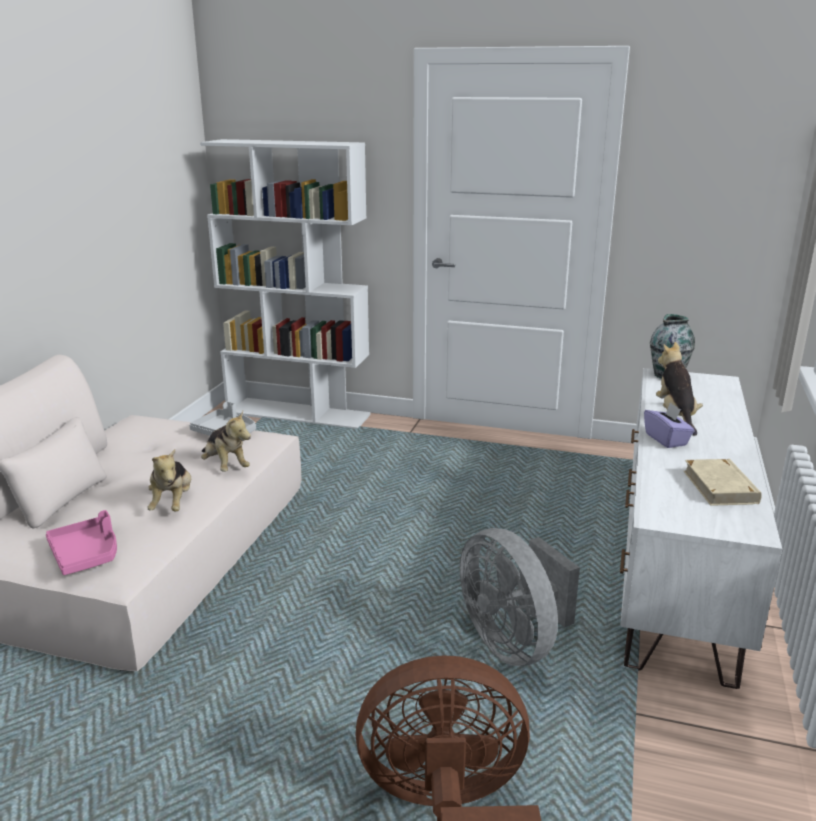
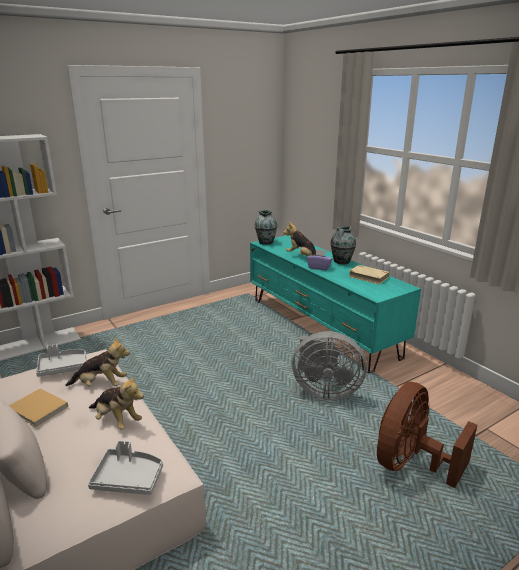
camera: 50 degrees left, 0 degrees up
pink tray [46,510,117,575] -> grey tray [88,440,163,495]
white tv stand [620,368,782,689] -> turquoise tv stand [250,235,421,374]
none -> beige book [9,388,68,427]
none -> vase [330,226,356,264]

